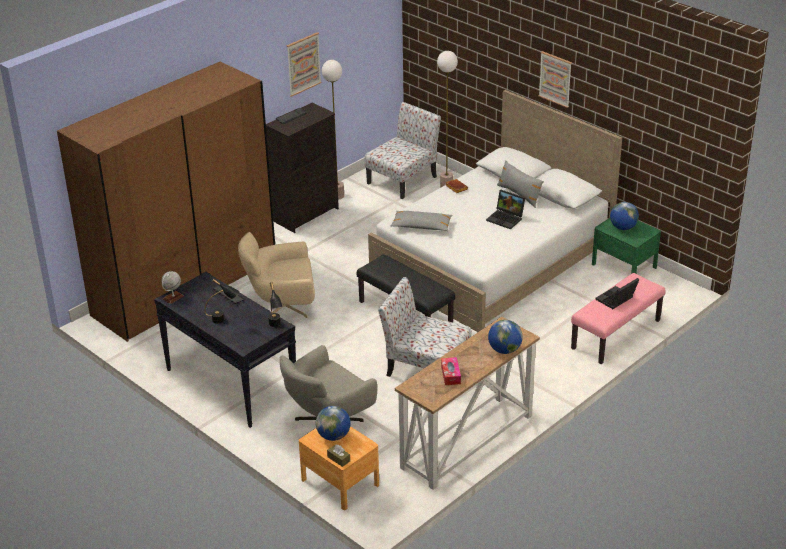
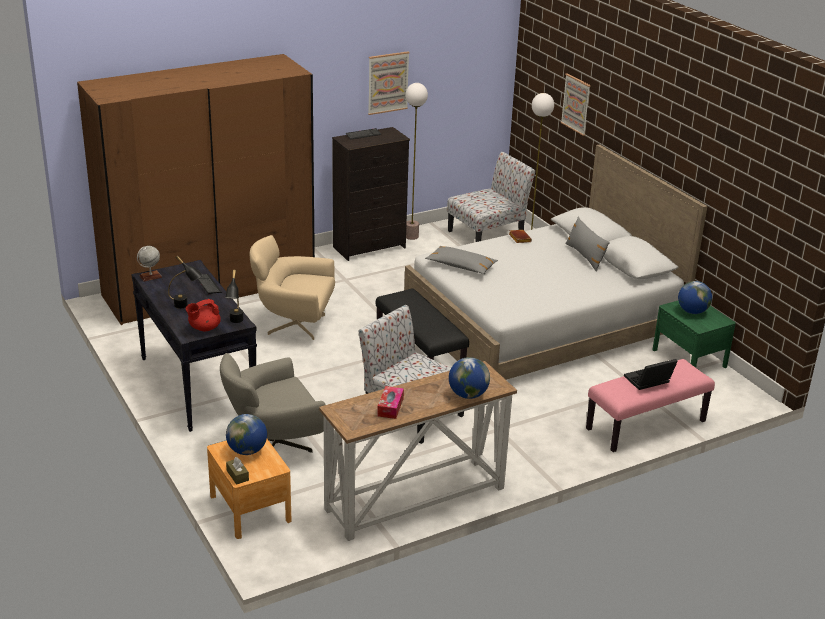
camera: 15 degrees right, 5 degrees down
laptop [486,190,525,229] -> none
picture [539,51,572,108] -> picture moved to [560,73,591,136]
none -> red teapot [186,299,221,331]

